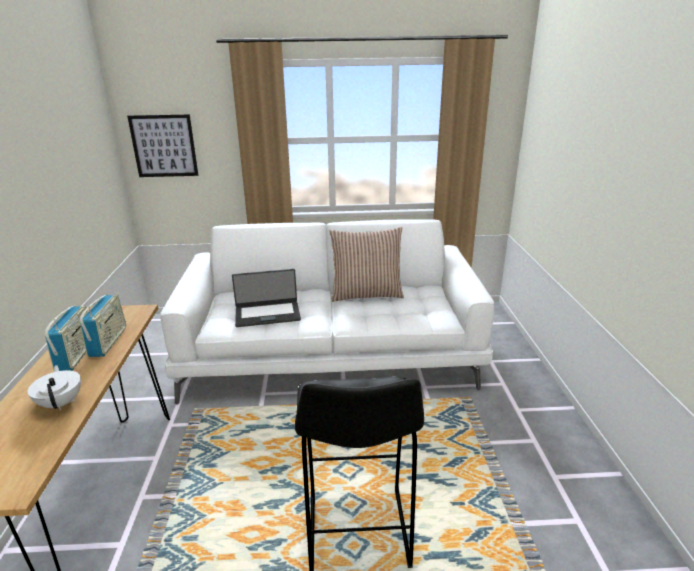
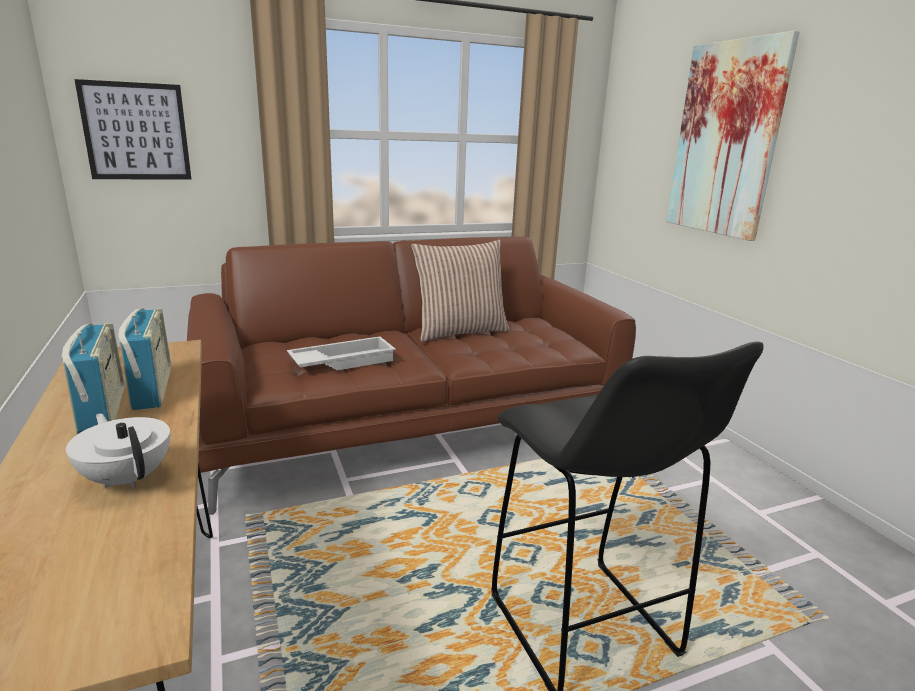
camera: 20 degrees left, 5 degrees down
white sofa [160,219,494,405] -> brown sofa [187,237,636,515]
laptop [232,269,301,327] -> white tray [287,336,396,370]
none -> picture [666,30,799,241]

